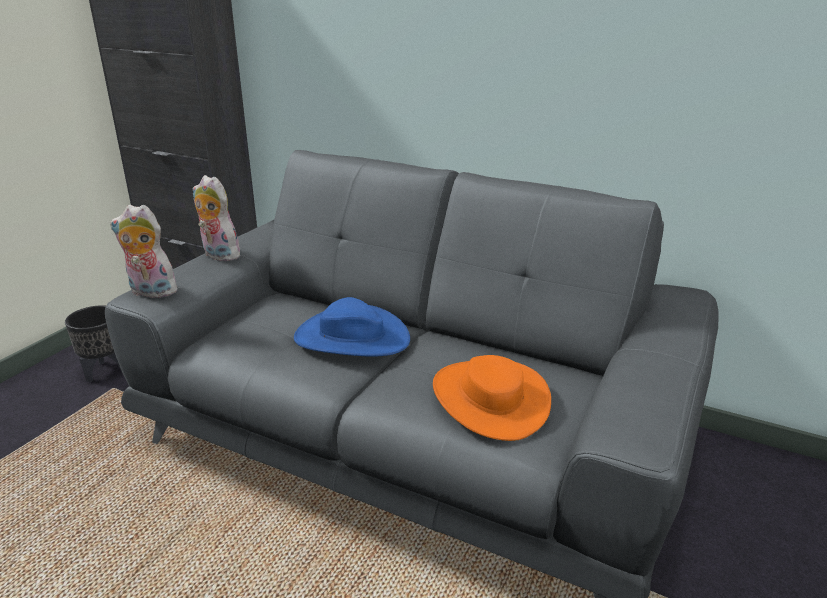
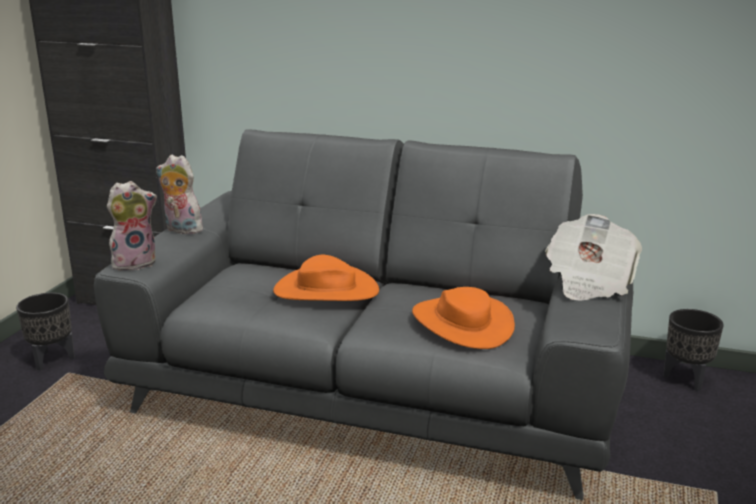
camera: 10 degrees left, 5 degrees down
plush toy [110,205,181,298] -> plush toy turned 150 degrees clockwise [107,181,157,271]
blue hat [294,297,410,357] -> orange hat [273,255,379,301]
none -> newspaper [545,214,643,301]
none -> black planter [664,309,724,391]

